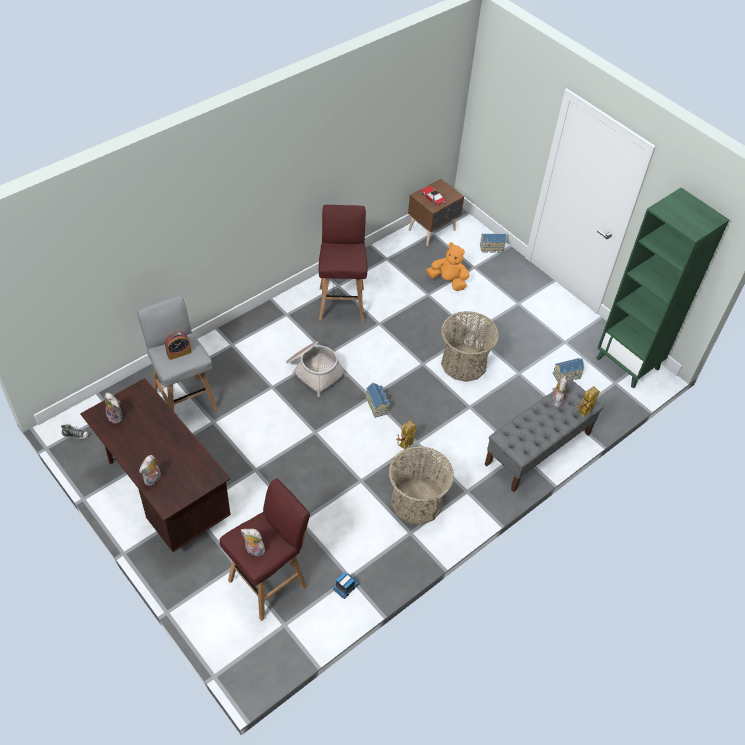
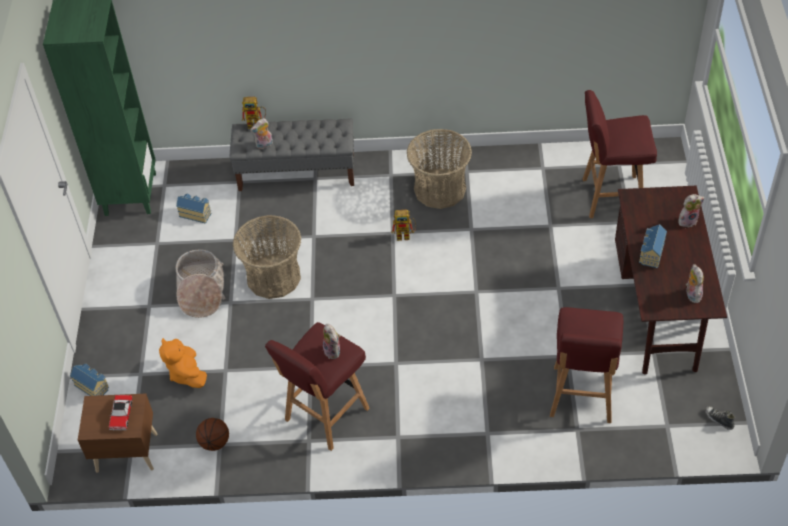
camera: 135 degrees left, 0 degrees up
grey stool [137,295,218,411] -> red stool [550,307,623,423]
alarm clock [165,331,191,360] -> none
plush toy [241,529,265,556] -> plush toy moved to [323,323,340,359]
basket [286,341,347,397] -> basket moved to [175,249,225,318]
toy truck [333,572,359,599] -> none
toy house [366,383,390,418] -> toy house moved to [639,224,667,268]
none -> basketball [196,418,229,451]

